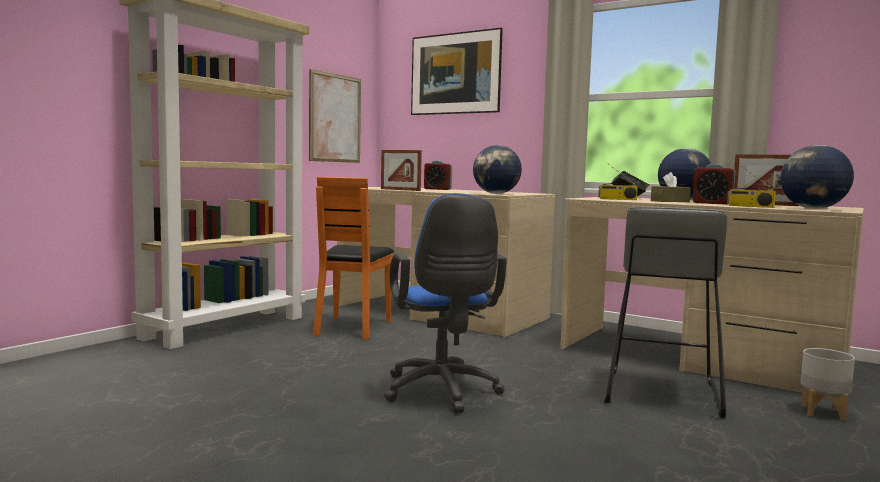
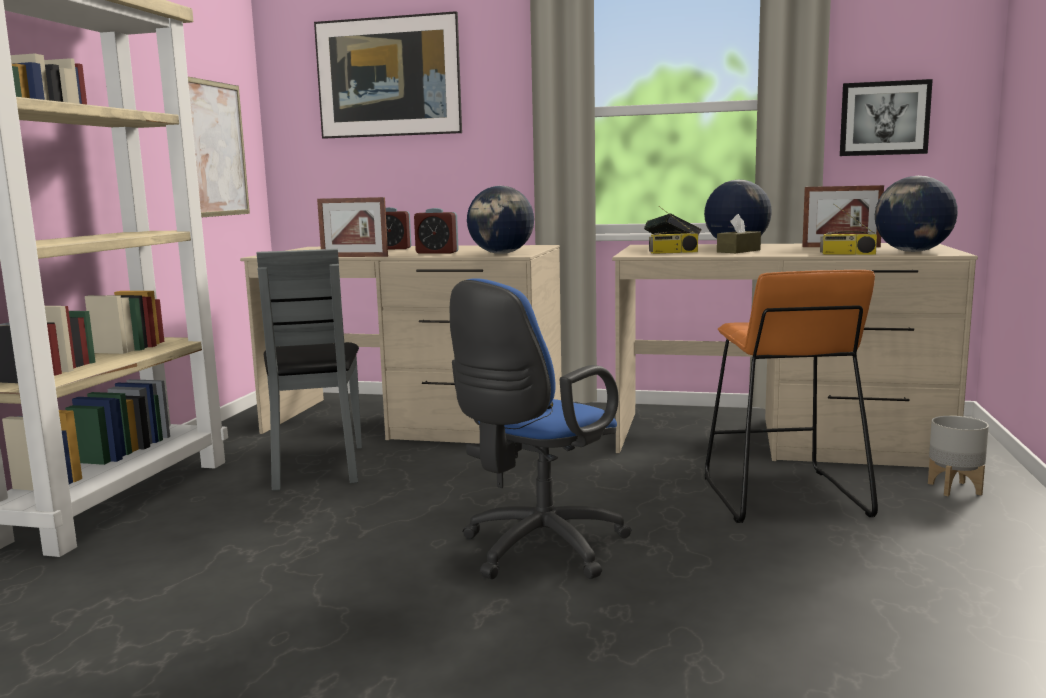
camera: 20 degrees left, 5 degrees up
orange chair [313,177,394,340] -> grey chair [257,249,362,491]
blue office chair [384,193,507,413] -> blue office chair turned 75 degrees clockwise [450,278,632,579]
grey stool [604,207,727,418] -> orange stool [705,270,878,523]
alarm clock [693,164,735,205] -> alarm clock moved to [414,208,459,254]
none -> picture [840,79,933,156]

